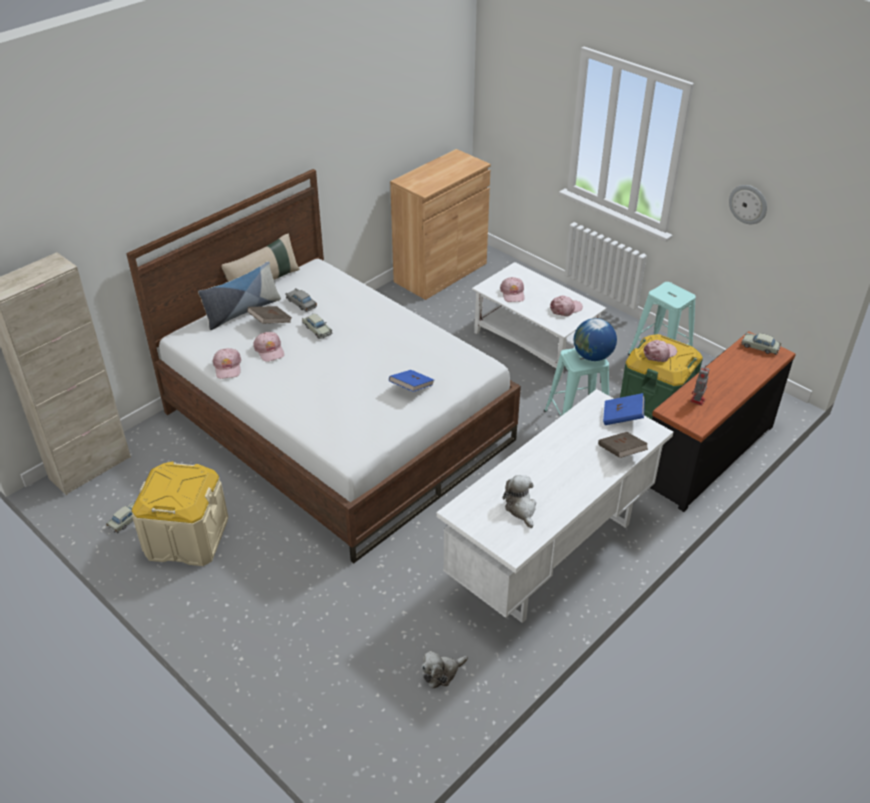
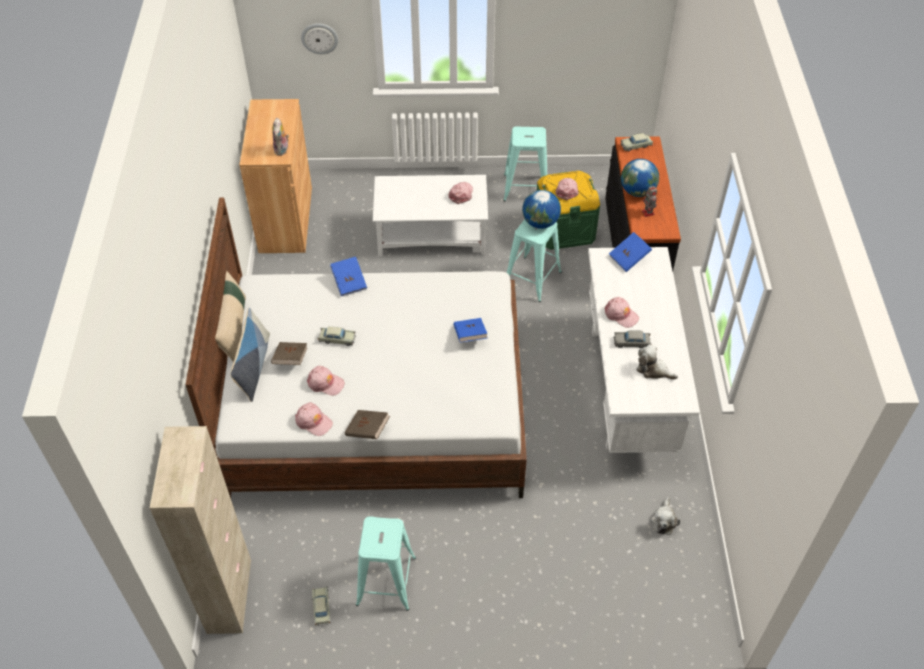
camera: 45 degrees left, 10 degrees up
beige storage box [132,462,228,566] -> turquoise stool [356,516,416,611]
grey toy car [285,288,317,312] -> grey toy car moved to [614,330,652,348]
pink cap [500,277,524,302] -> pink cap moved to [605,297,639,328]
brown book [598,432,648,458] -> brown book moved to [345,410,390,439]
wall clock [729,185,767,224] -> wall clock moved to [301,23,338,54]
none -> plush toy [272,118,289,156]
none -> blue book [330,257,367,296]
none -> globe [621,159,659,197]

